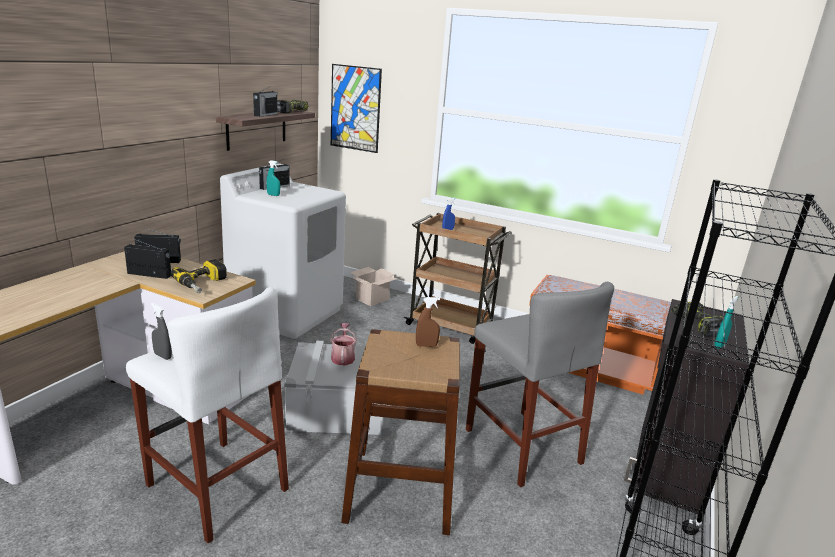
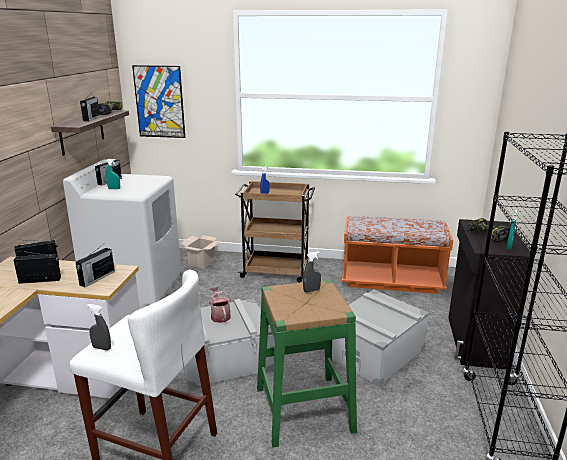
camera: 15 degrees left, 0 degrees up
power drill [171,259,227,293] -> radio [76,246,115,287]
brown stool [341,329,460,535] -> green stool [257,280,357,448]
brown spray bottle [416,297,440,347] -> grey spray bottle [303,251,321,293]
grey stool [466,282,614,487] -> grey storage box [324,289,429,387]

